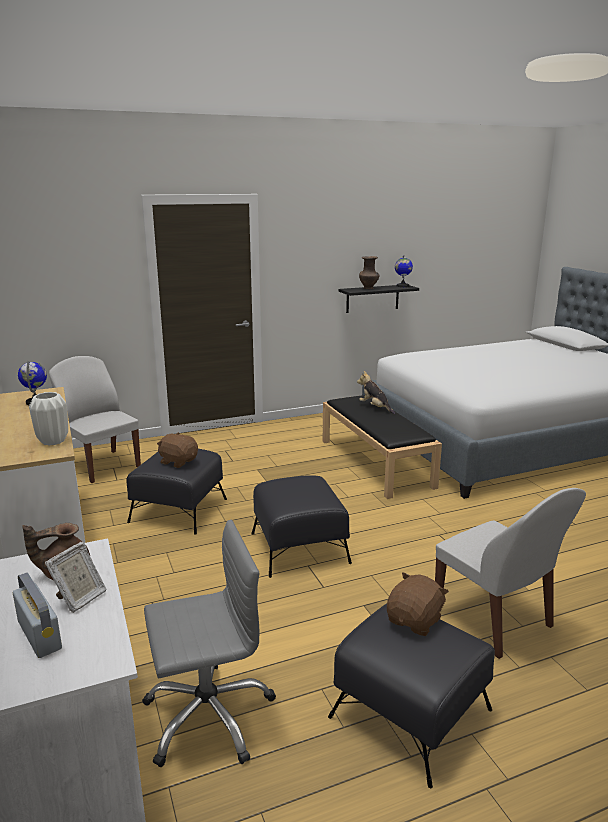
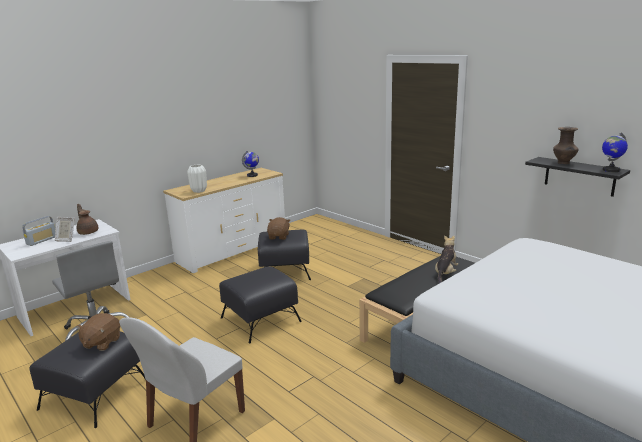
camera: 70 degrees right, 0 degrees up
white chair [49,356,141,483] -> none
brown plush toy [387,572,449,636] -> brown plush toy turned 90 degrees clockwise [76,313,120,351]

